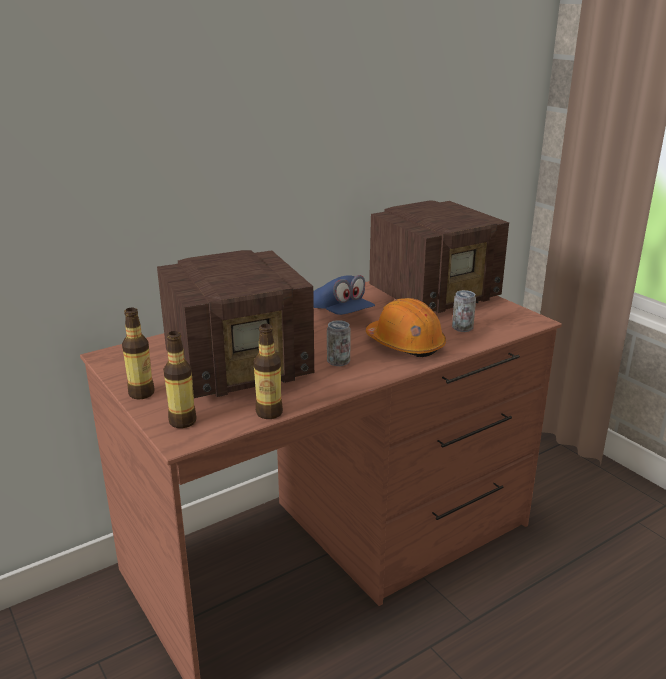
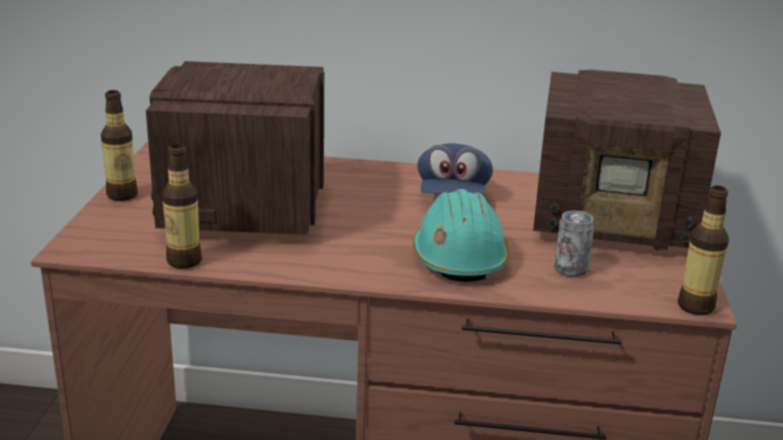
camera: 40 degrees right, 0 degrees up
radio [157,250,314,398] -> radio turned 75 degrees clockwise [146,61,324,235]
bottle [163,331,197,428] -> bottle moved to [678,185,729,315]
can [327,320,351,366] -> none
orange hard hat [366,298,446,357] -> turquoise hard hat [413,189,510,282]

